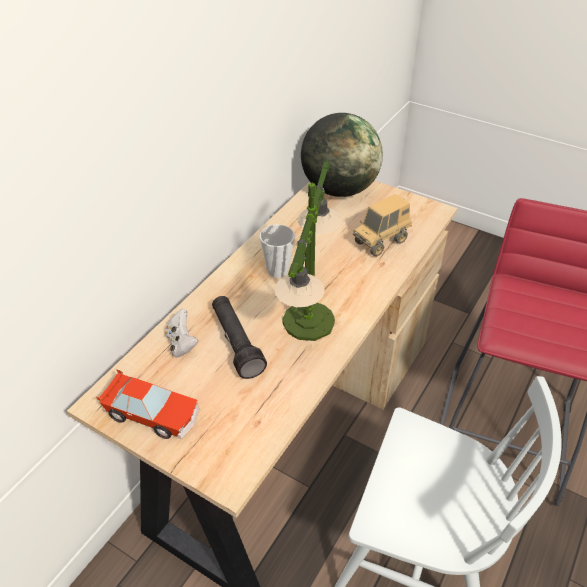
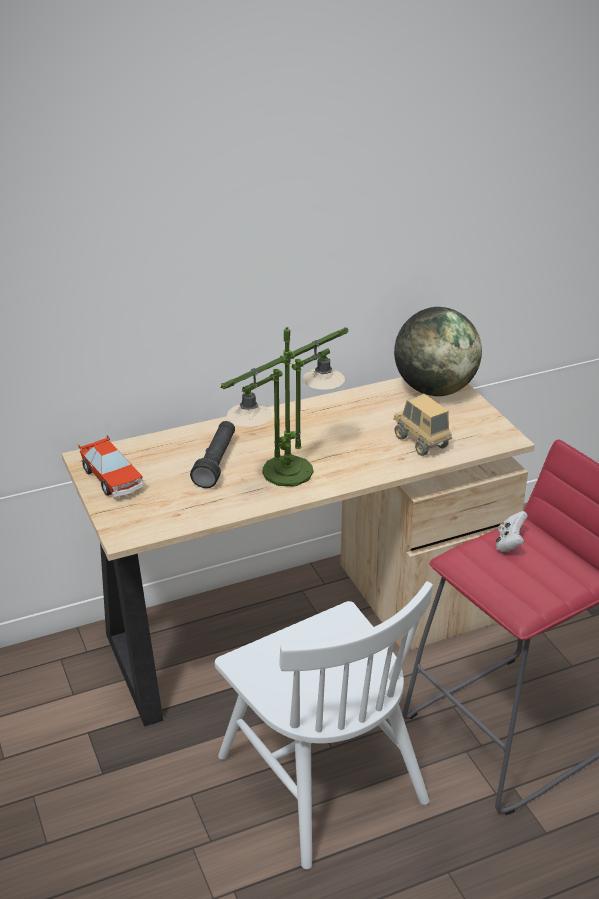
camera: 35 degrees right, 10 degrees down
white game controller [165,309,199,357] -> white game controller moved to [496,511,528,552]
cup [259,224,295,278] -> none
toy truck [353,194,412,256] -> toy truck turned 60 degrees clockwise [393,394,452,456]

